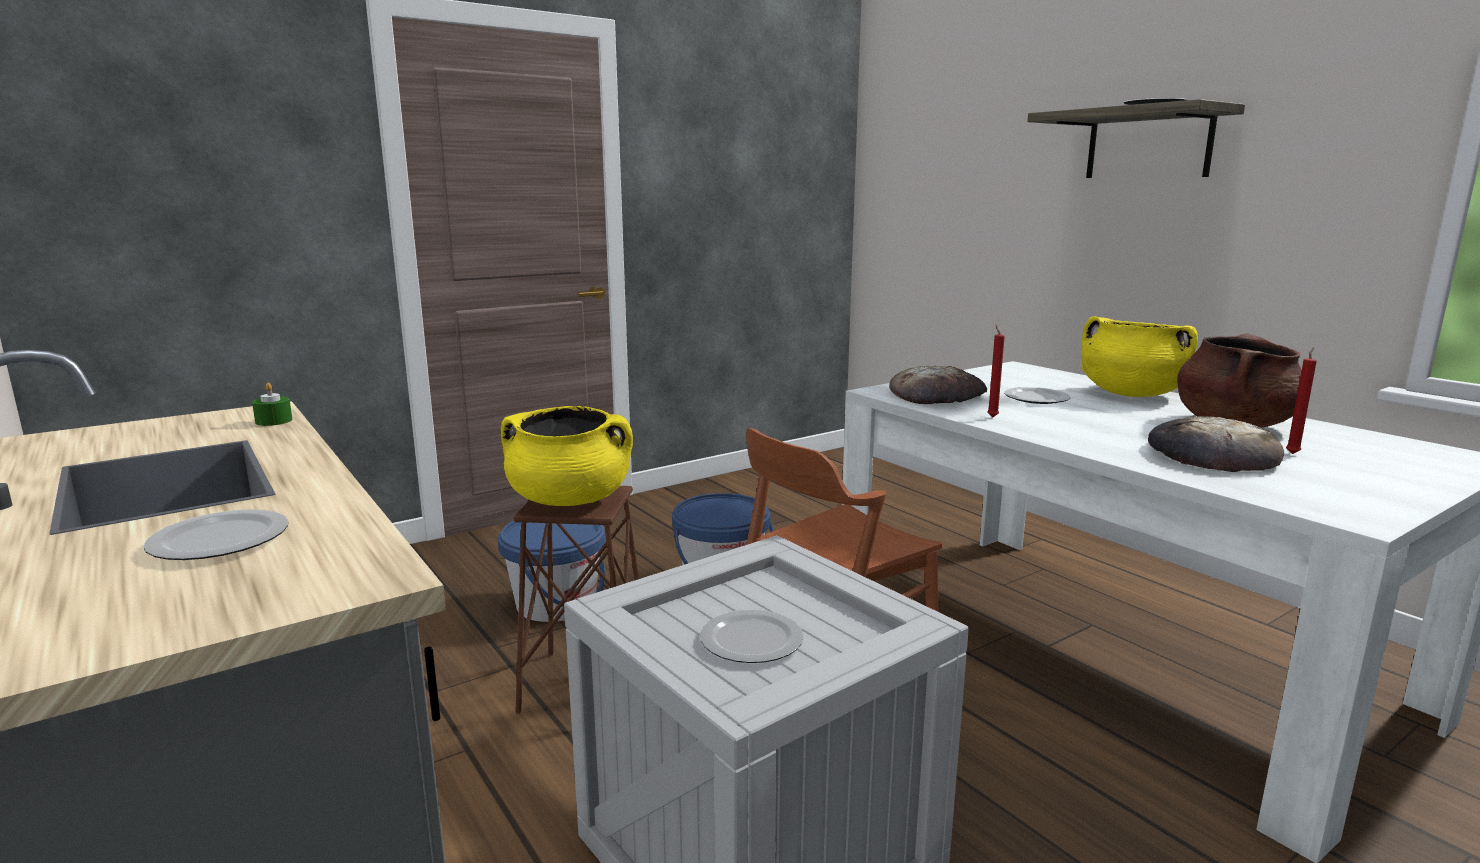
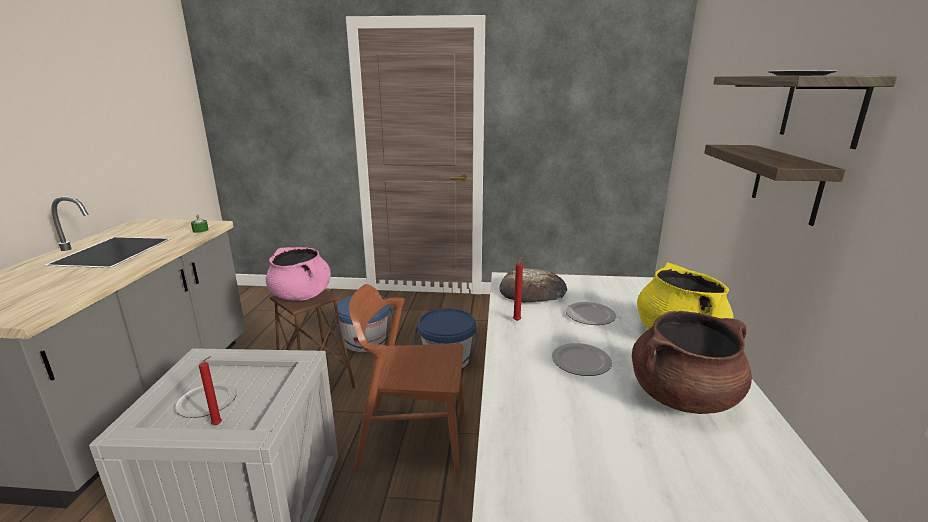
camera: 40 degrees right, 5 degrees up
plate [143,509,288,560] -> plate moved to [552,343,612,376]
yellow cooking pot [501,406,633,506] -> pink cooking pot [266,247,331,301]
bread [1148,416,1284,472] -> none
red candle [1286,347,1317,454] -> red candle moved to [199,356,222,425]
none -> shelf [704,145,845,226]

